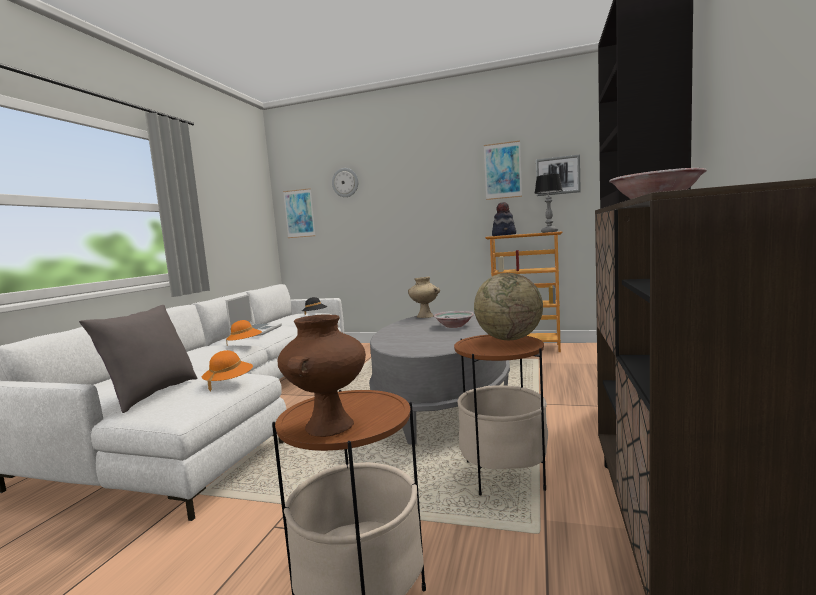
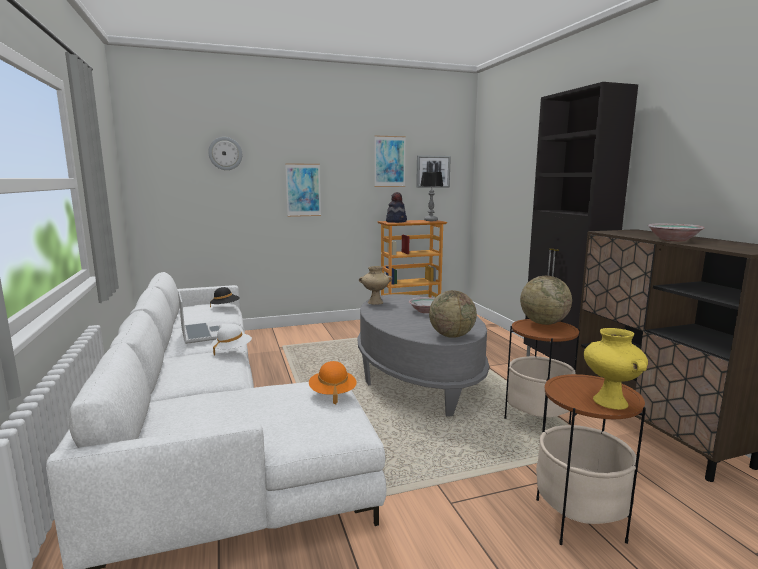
camera: 35 degrees left, 5 degrees up
grey pillow [79,305,198,413] -> none
orange hat [226,320,262,343] -> white hat [211,324,252,356]
brown vase [277,314,366,437] -> yellow vase [584,328,648,410]
picture [283,188,316,238] -> picture moved to [285,163,321,217]
none -> globe [429,290,477,338]

